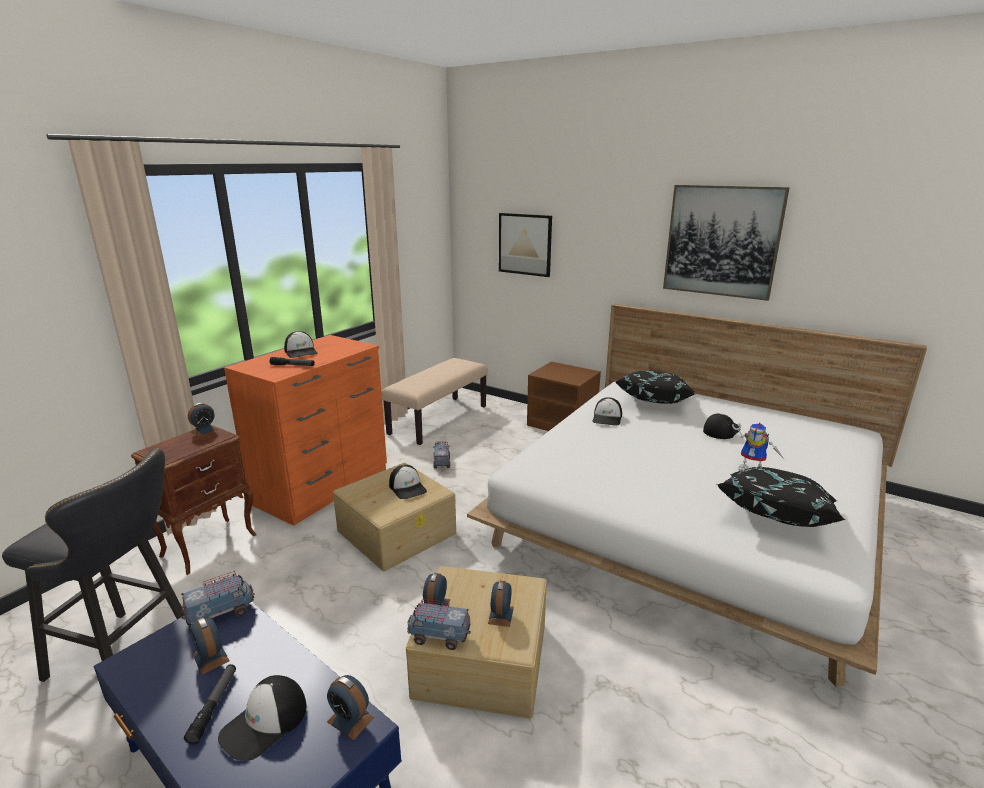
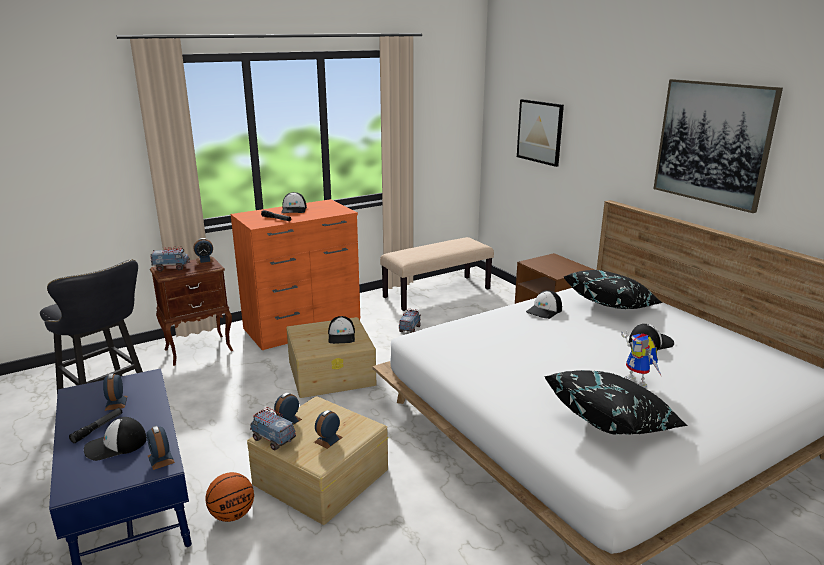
camera: 25 degrees right, 0 degrees up
toy truck [181,571,255,625] -> toy truck moved to [150,246,190,271]
none -> basketball [205,472,254,522]

